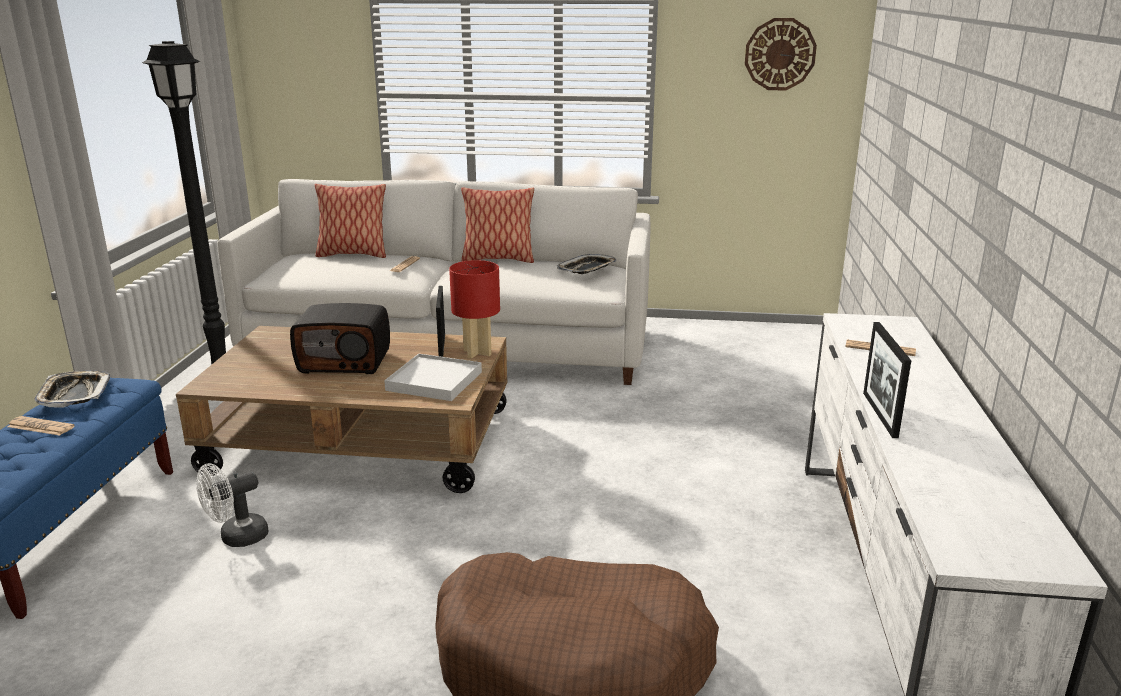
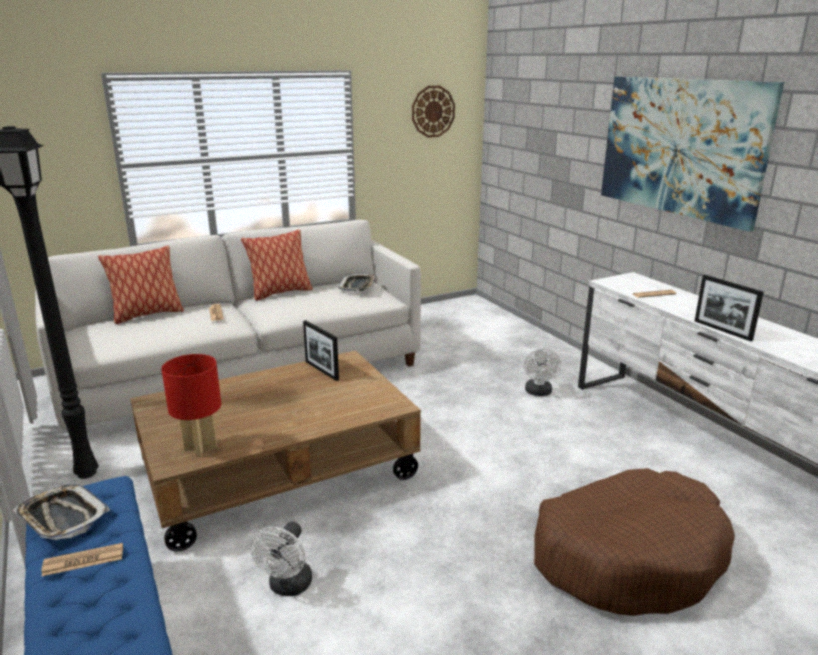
camera: 35 degrees left, 0 degrees up
radio [290,303,390,374] -> none
white tray [384,354,482,401] -> none
red table lamp [449,260,500,359] -> red table lamp moved to [161,354,221,457]
none -> white fan [524,348,561,396]
none -> picture [601,77,784,232]

